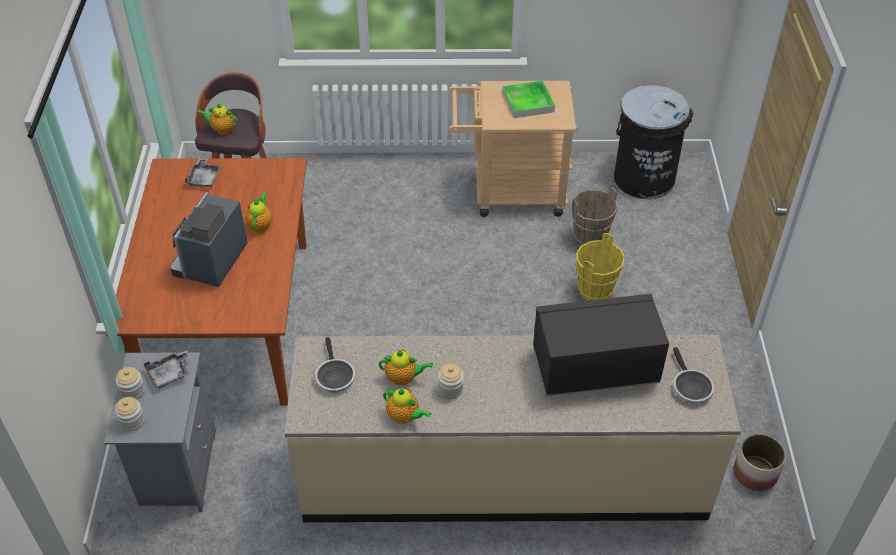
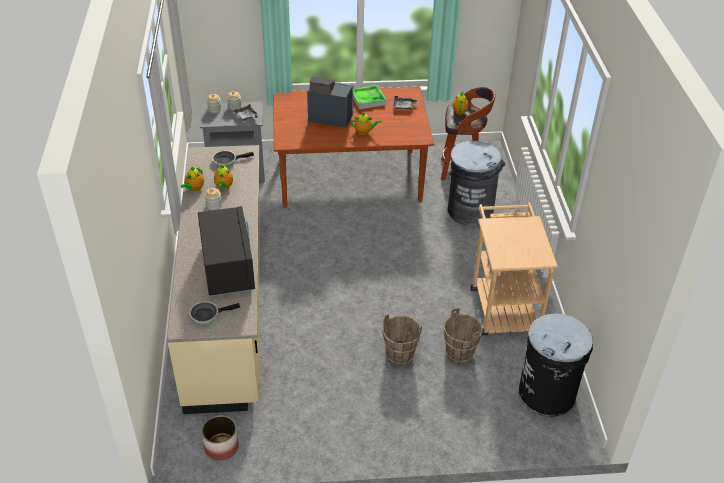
camera: 85 degrees right, 5 degrees down
tray [503,80,555,118] -> tray moved to [353,85,387,109]
yellow bucket [576,233,625,301] -> brown bucket [383,314,422,367]
none -> grey trash can [448,141,505,226]

